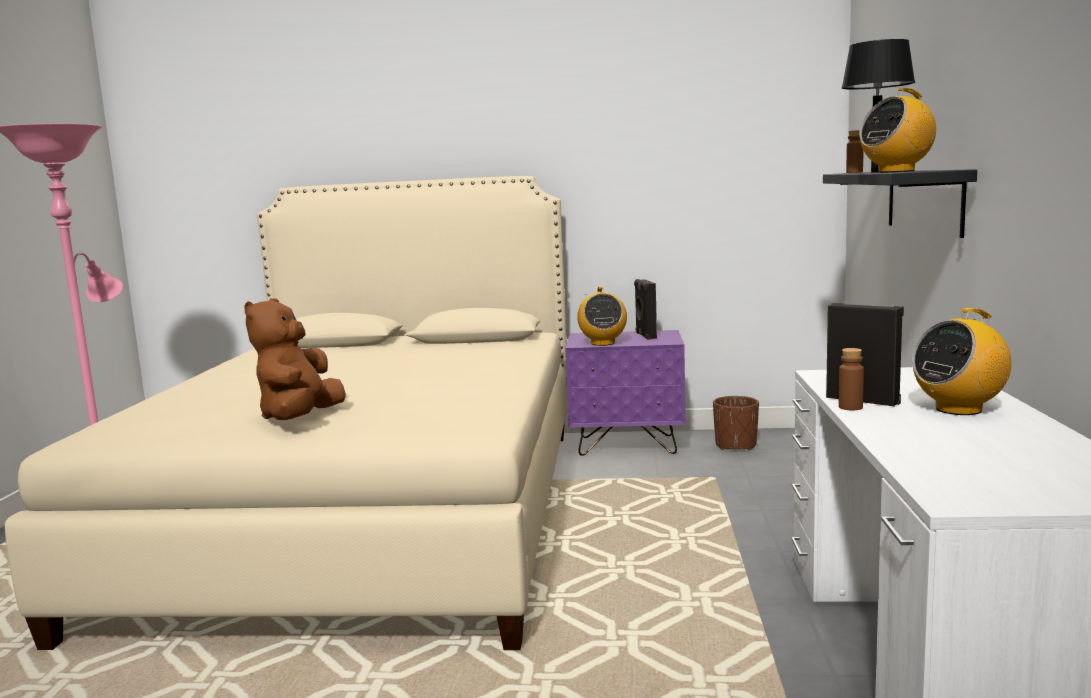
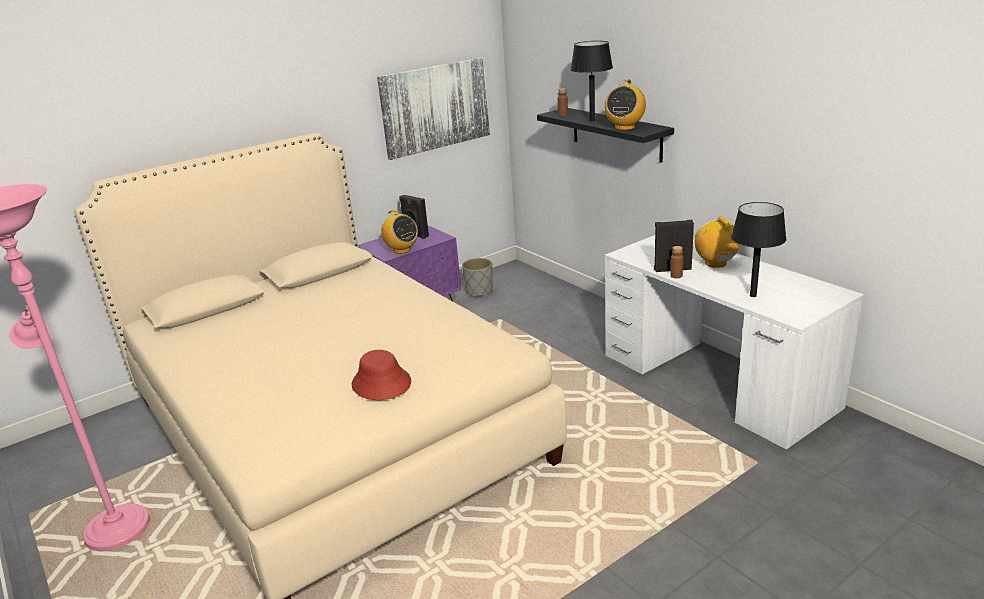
camera: 40 degrees left, 15 degrees up
brown plush toy [244,298,346,420] -> red hat [351,350,411,400]
brown planter [713,396,759,450] -> grey planter [462,258,493,298]
radio [912,308,1012,415] -> radio turned 135 degrees clockwise [695,216,740,268]
none -> picture [377,57,490,160]
none -> black table lamp [731,202,786,297]

